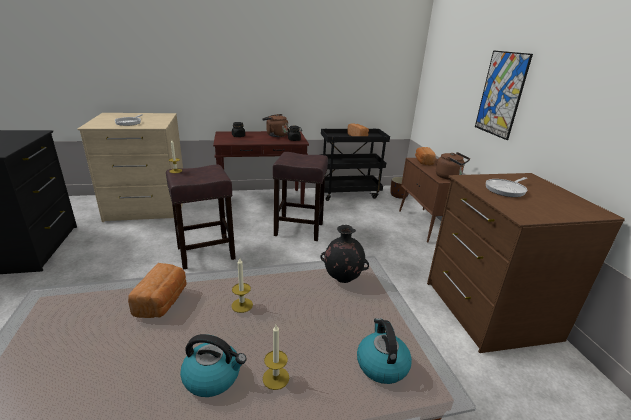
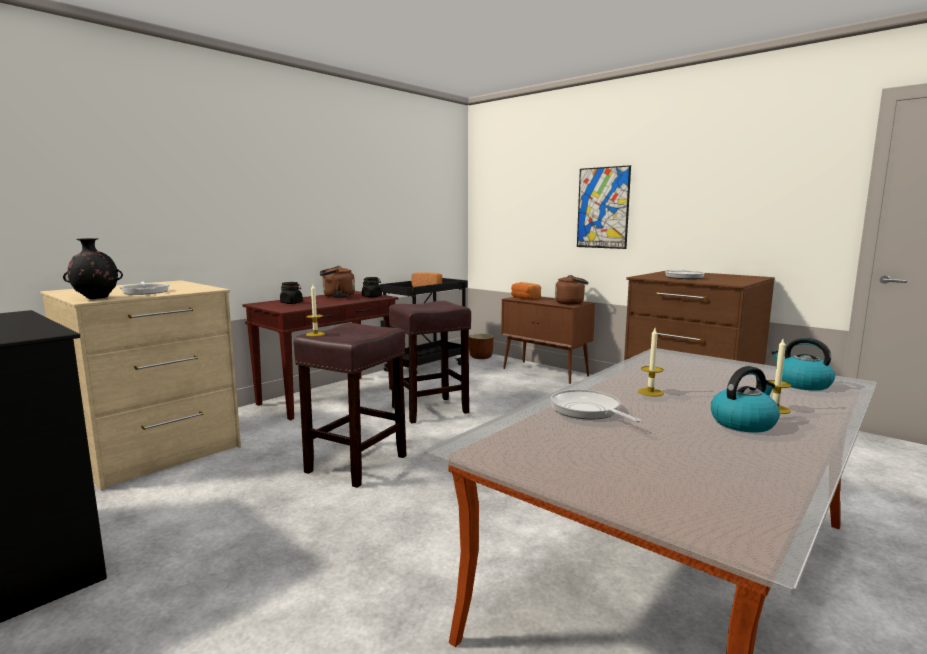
camera: 35 degrees left, 15 degrees down
bread [128,263,187,318] -> frying pan [550,390,641,422]
black vase [320,225,369,283] -> black vase moved to [63,238,123,299]

